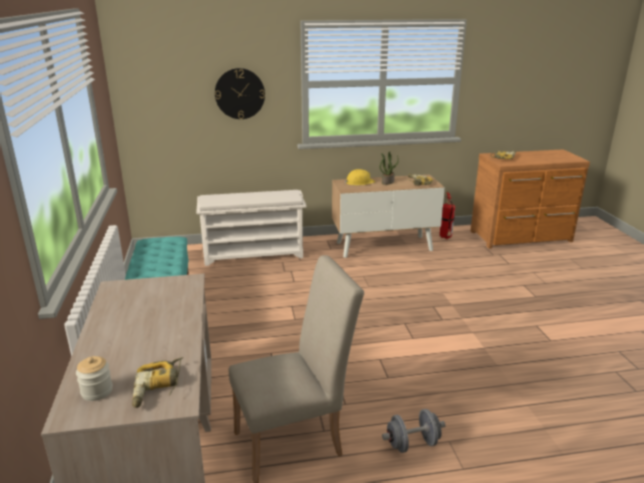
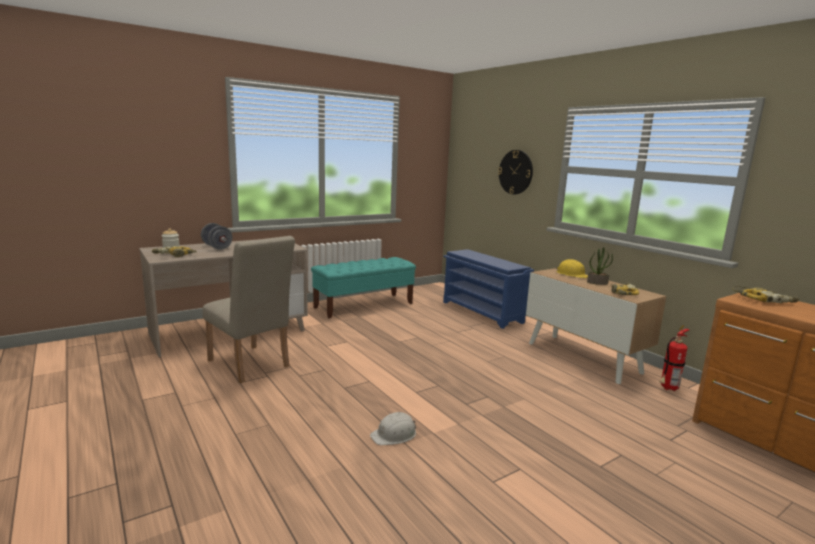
camera: 65 degrees right, 10 degrees down
white shoe rack [196,190,306,266] -> blue shoe rack [443,249,534,329]
grey dumbbell [382,409,445,453] -> grey dumbbell moved to [201,223,232,250]
none -> white hard hat [370,412,416,445]

